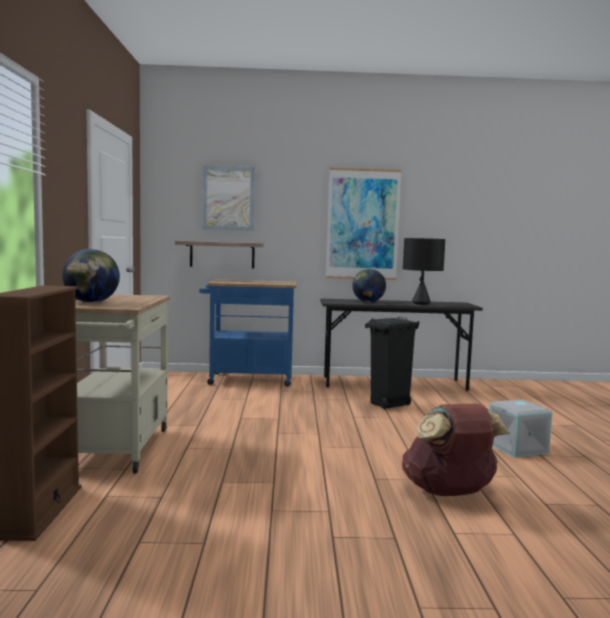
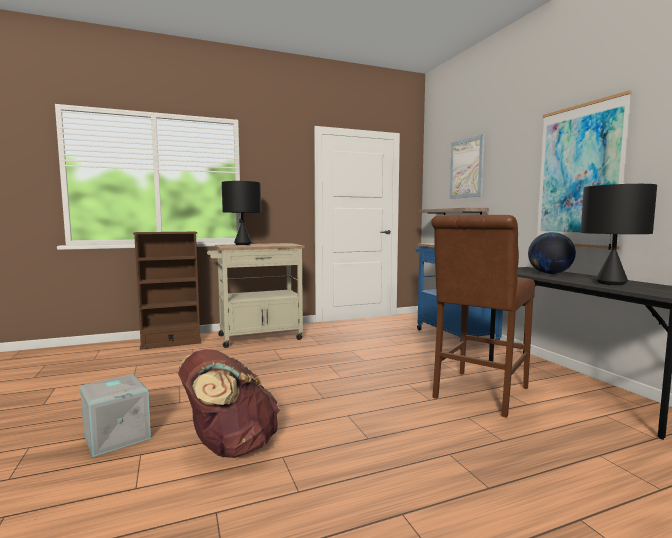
camera: 70 degrees right, 0 degrees up
globe [62,249,120,303] -> black table lamp [222,181,261,245]
black trash can [365,317,420,409] -> brown stool [431,214,535,418]
grey storage box [489,399,553,458] -> grey storage box moved to [80,374,151,457]

